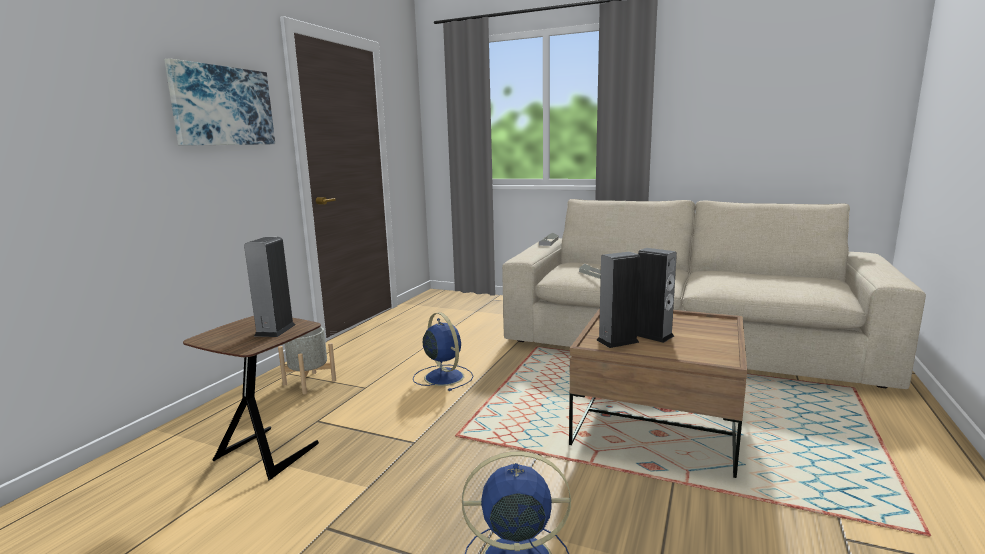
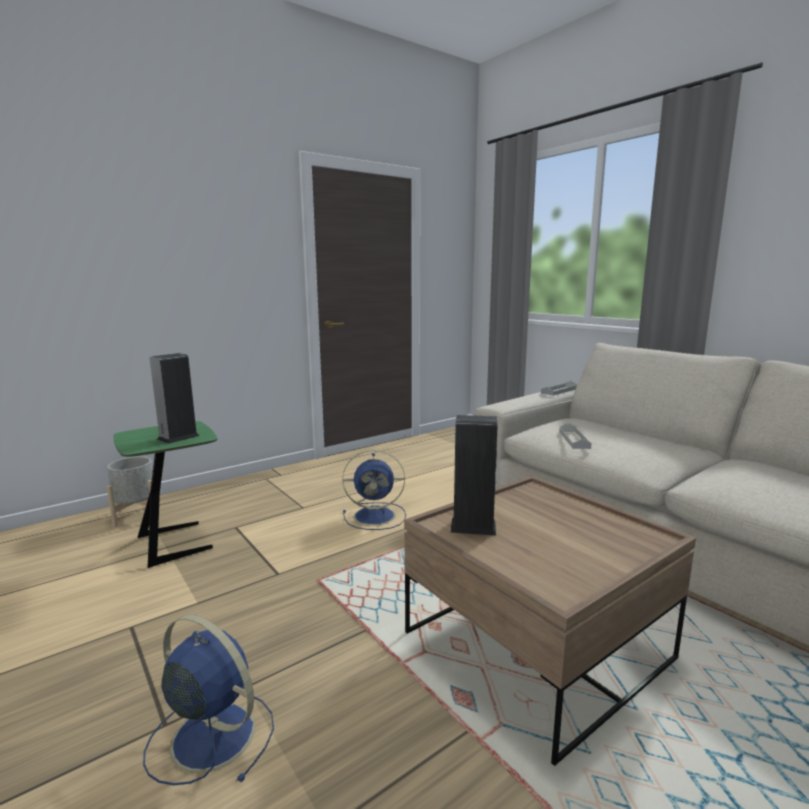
camera: 30 degrees right, 0 degrees up
picture [164,58,275,146] -> none
brown side table [183,316,321,480] -> green side table [114,421,218,568]
grey planter [278,326,336,394] -> grey planter moved to [107,457,153,527]
blue fan [413,312,473,391] -> blue fan turned 90 degrees clockwise [342,449,406,530]
speaker [637,248,677,343] -> none

